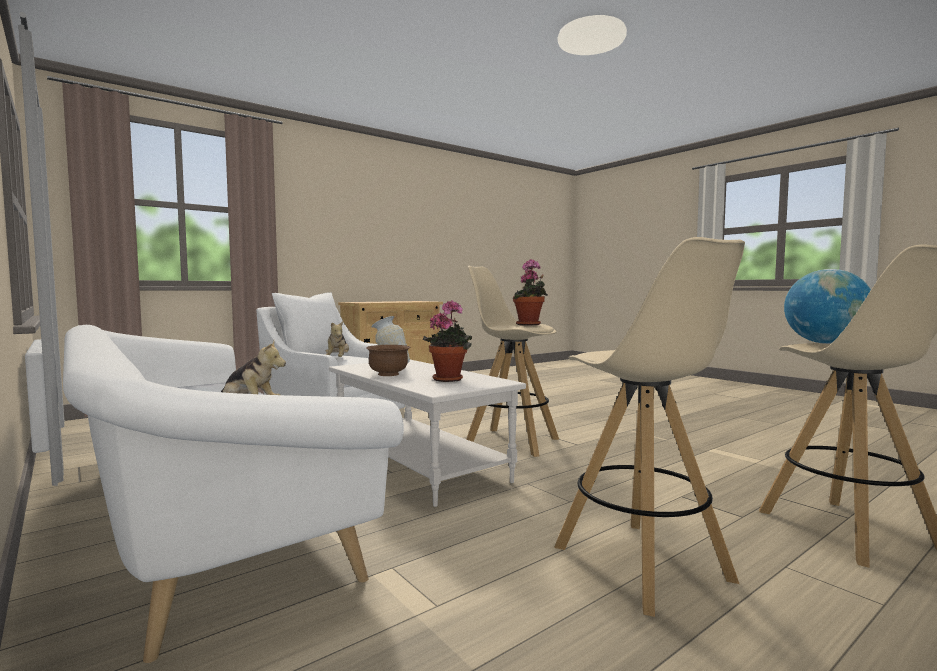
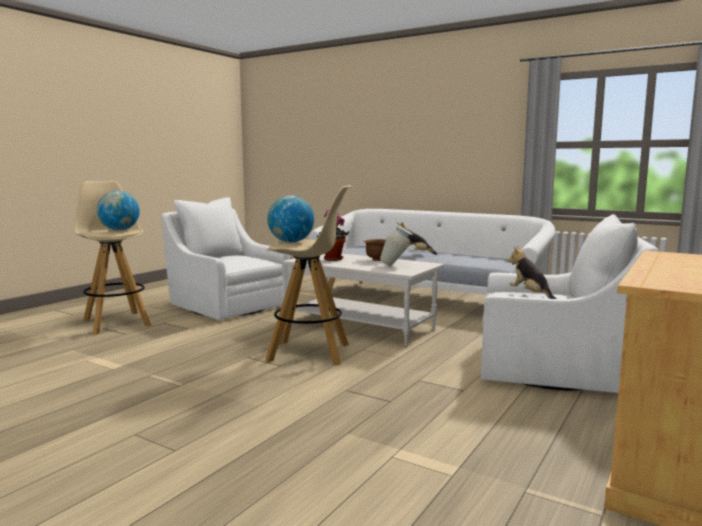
camera: 160 degrees right, 5 degrees up
potted plant [513,259,548,326] -> globe [267,196,314,242]
beige stool [554,237,745,617] -> white armchair [161,197,290,320]

